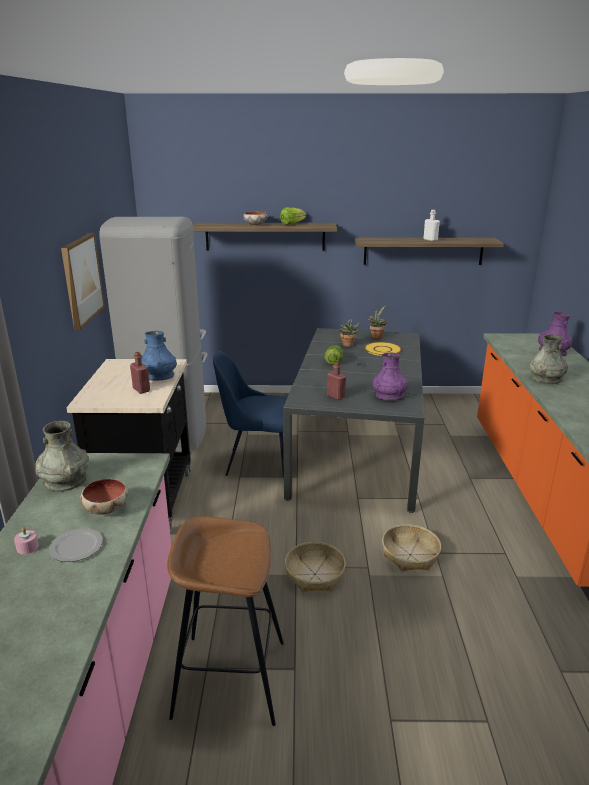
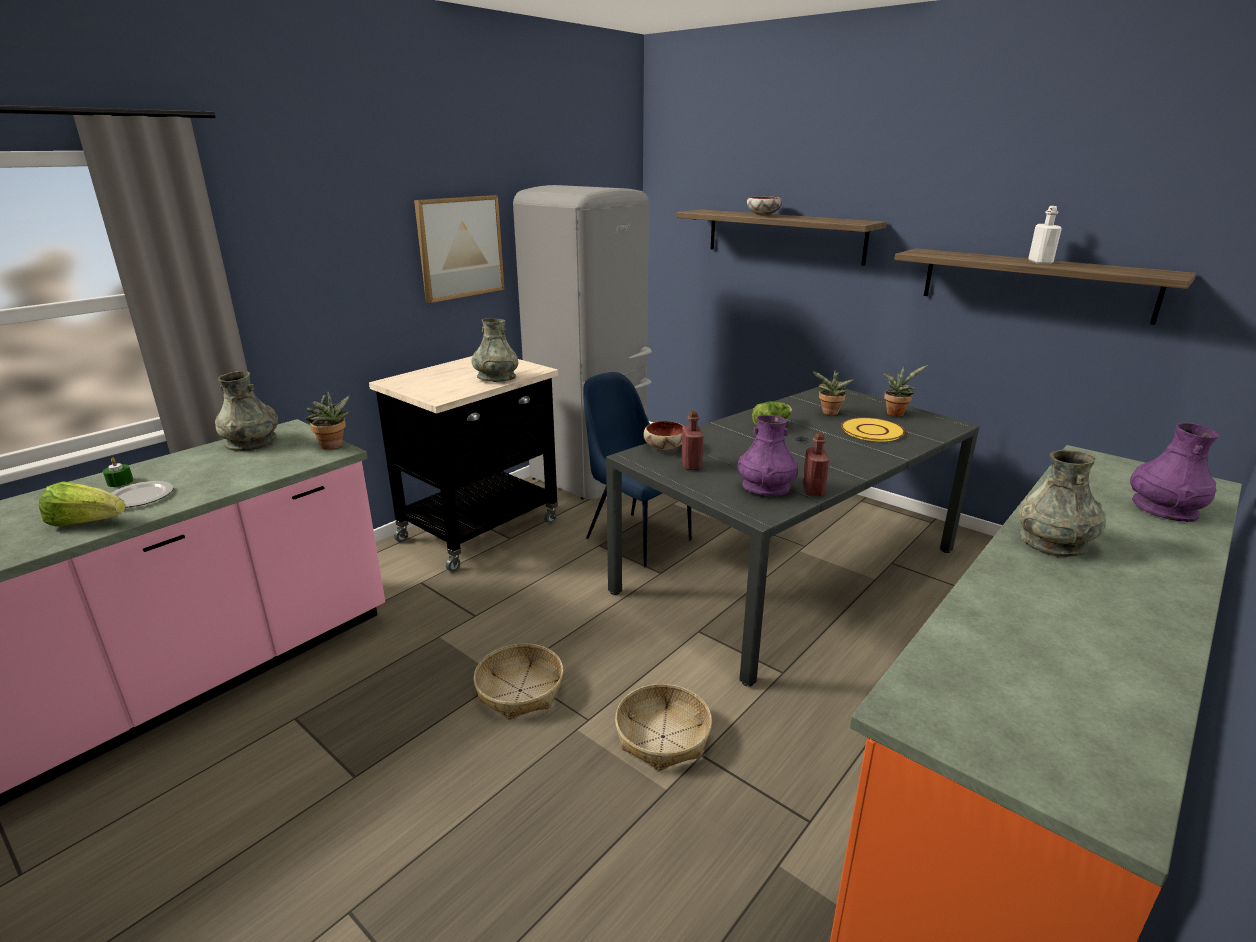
camera: 40 degrees right, 0 degrees up
pink candle [14,527,39,554] -> green candle [103,458,133,487]
bowl [80,479,128,515] -> bowl moved to [643,421,684,451]
red bottle [130,352,150,394] -> red bottle moved to [803,432,829,496]
blue vase [141,331,177,381] -> grey vase [471,318,518,382]
brown stool [167,516,284,726] -> none
lettuce [280,207,306,225] -> lettuce moved to [39,481,125,527]
none -> potted plant [305,391,351,450]

